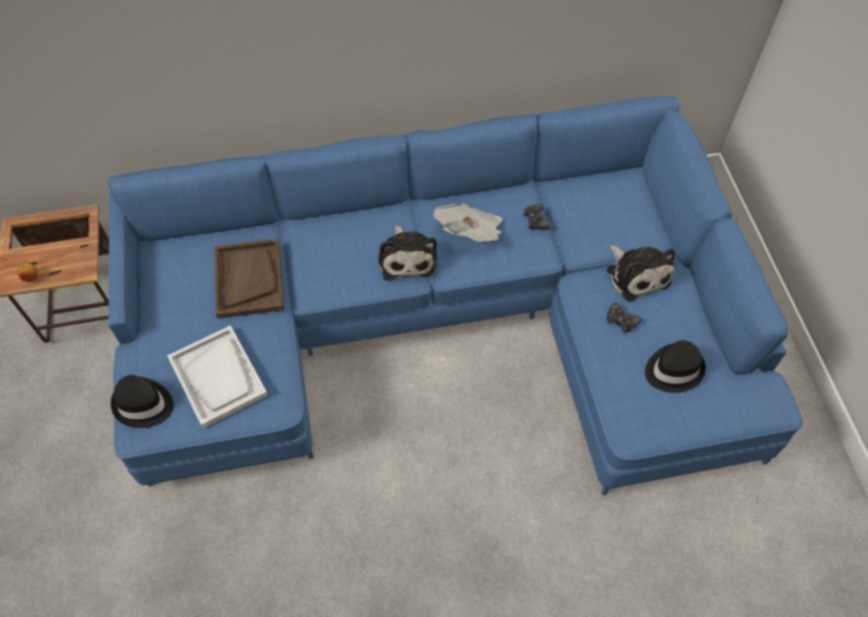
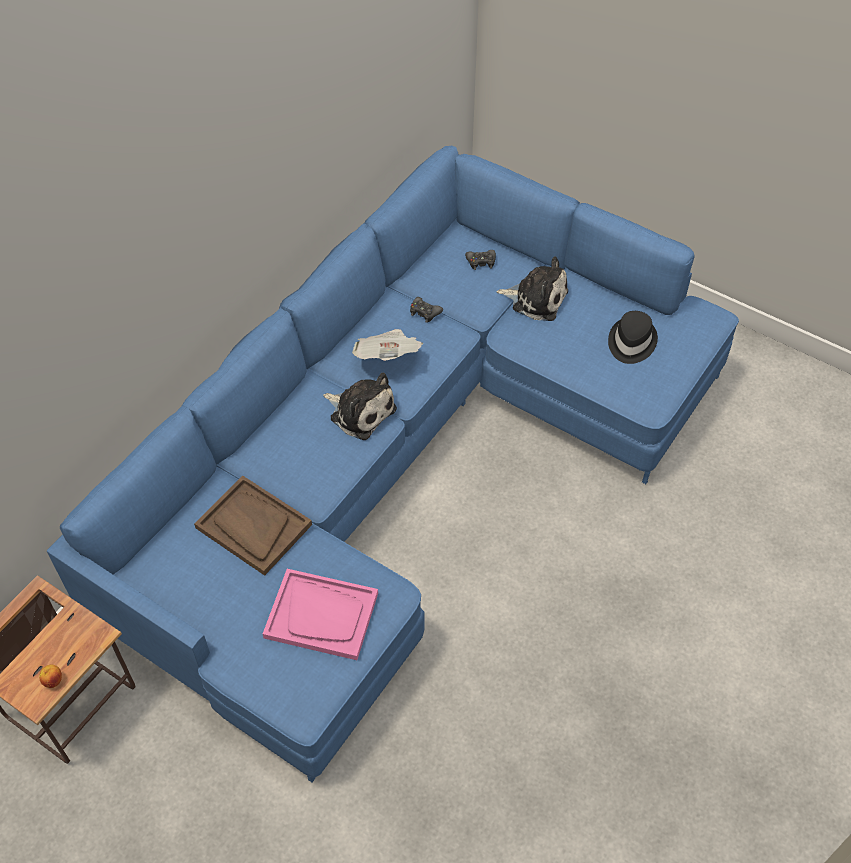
camera: 45 degrees left, 5 degrees down
black hat [111,375,174,428] -> none
white tray [167,325,268,428] -> pink tray [263,569,378,660]
black game controller [607,302,642,333] -> black game controller moved to [465,250,496,270]

